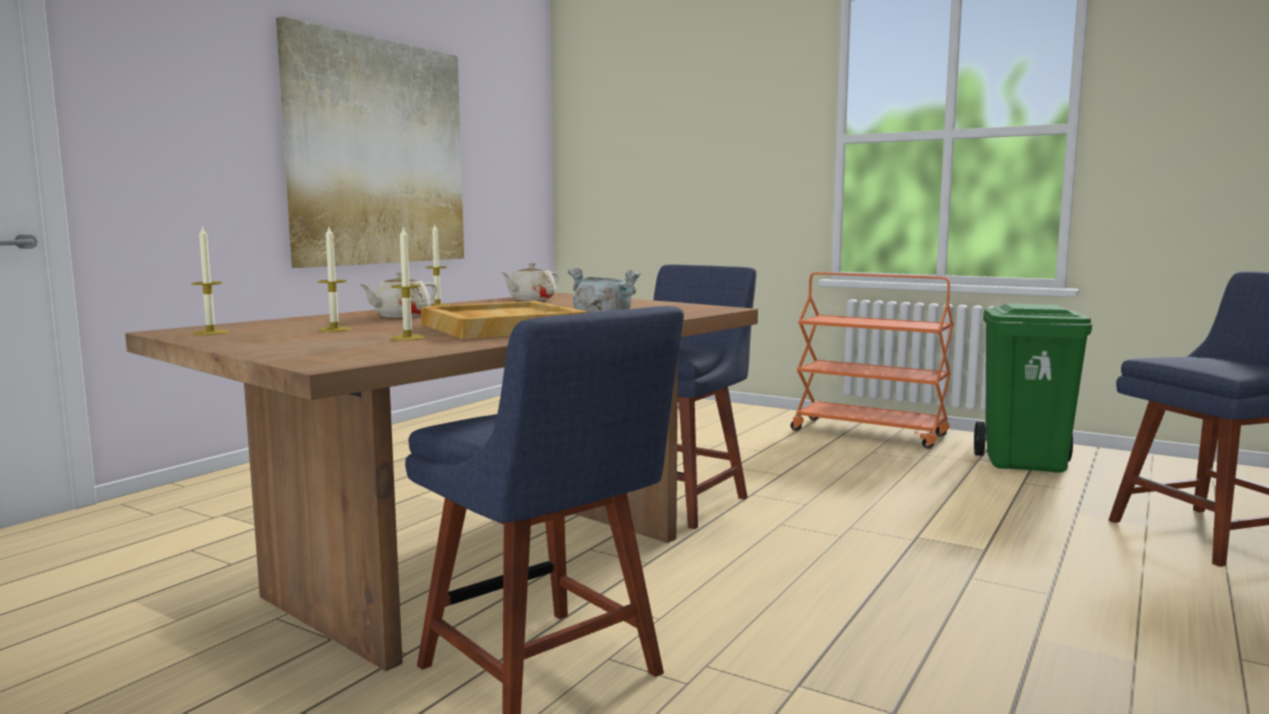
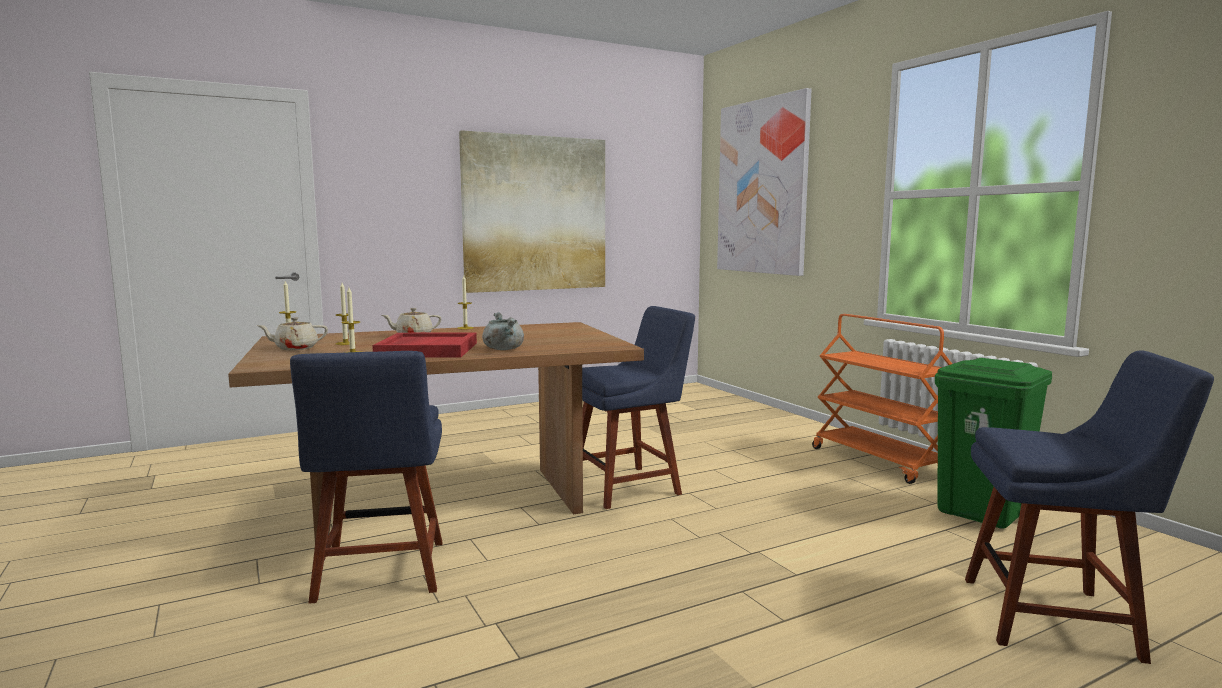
camera: 30 degrees right, 0 degrees up
beige tray [421,301,589,339] -> red tray [372,333,477,358]
beige teapot [501,262,559,301] -> beige teapot moved to [257,317,328,350]
none -> picture [717,88,811,276]

